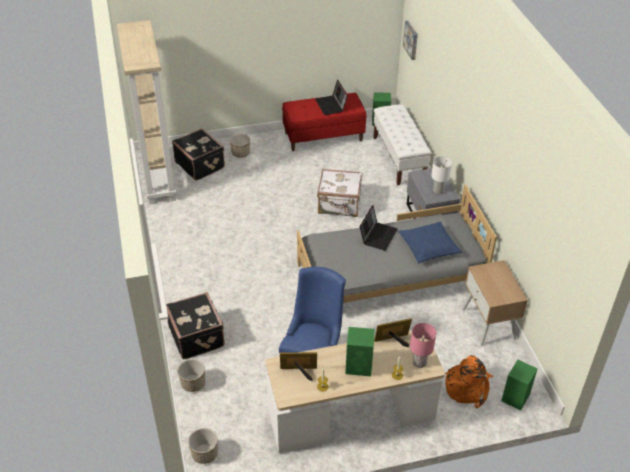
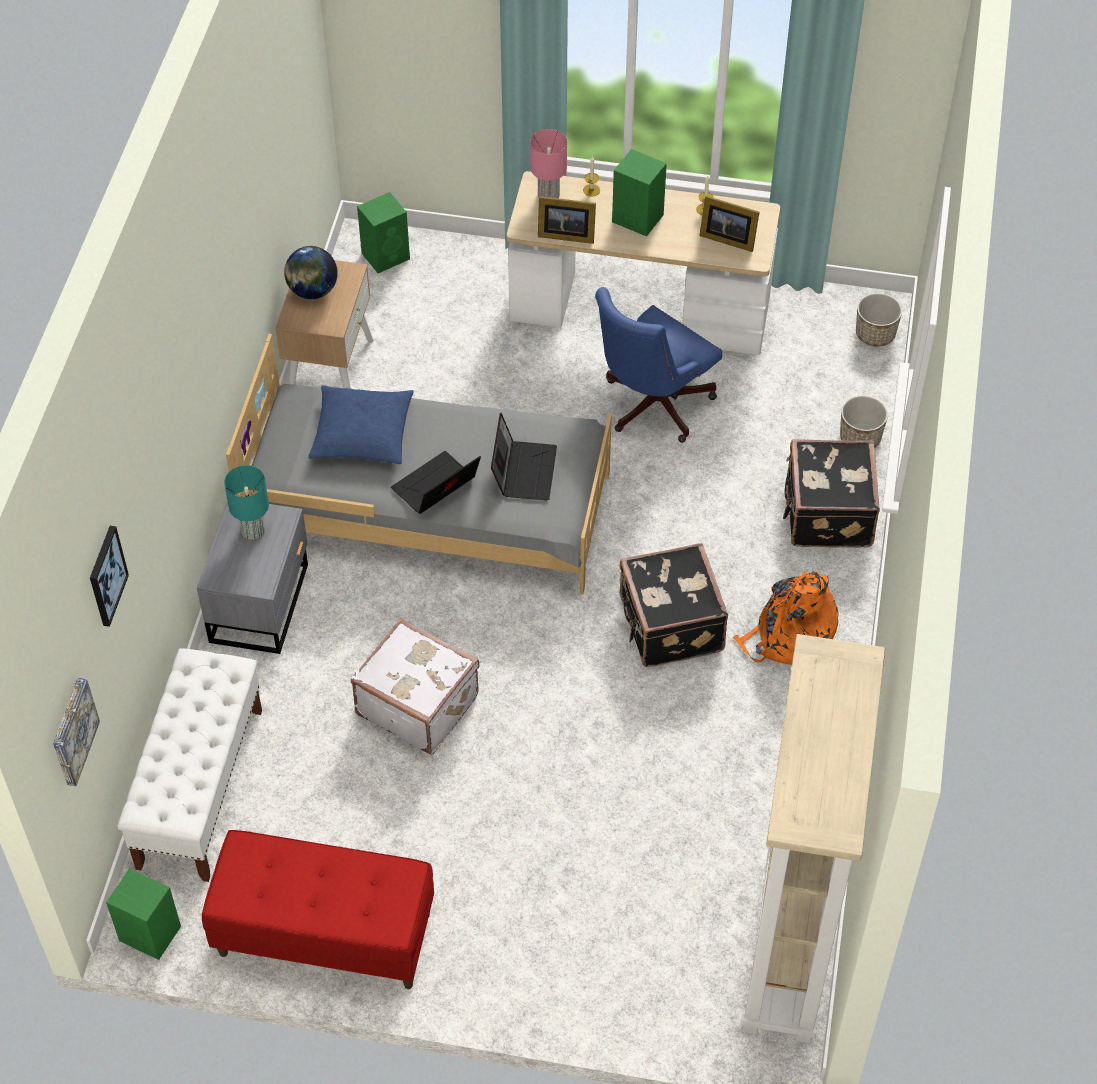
camera: 155 degrees left, 10 degrees up
black suitcase [172,128,225,181] -> black suitcase moved to [619,543,728,667]
planter [230,134,250,158] -> none
laptop [315,79,348,115] -> laptop moved to [491,413,557,500]
white table lamp [431,156,452,194] -> turquoise table lamp [224,465,269,540]
orange backpack [445,355,493,409] -> orange backpack moved to [733,571,839,665]
none -> picture [90,526,129,627]
none -> globe [284,246,338,299]

